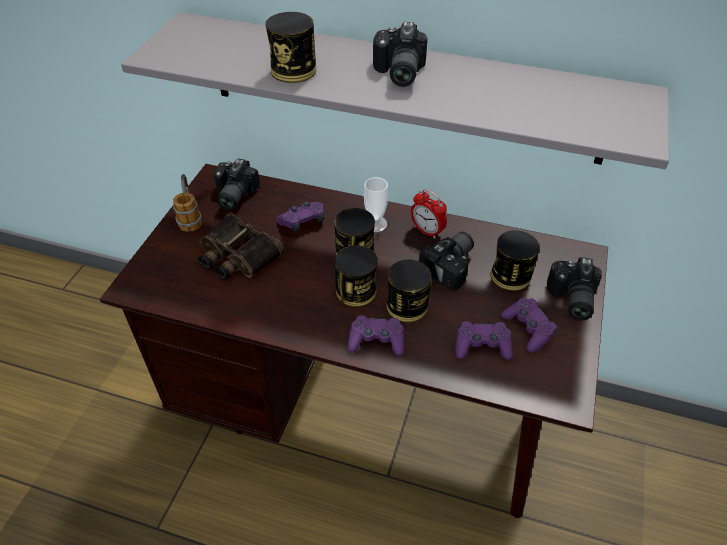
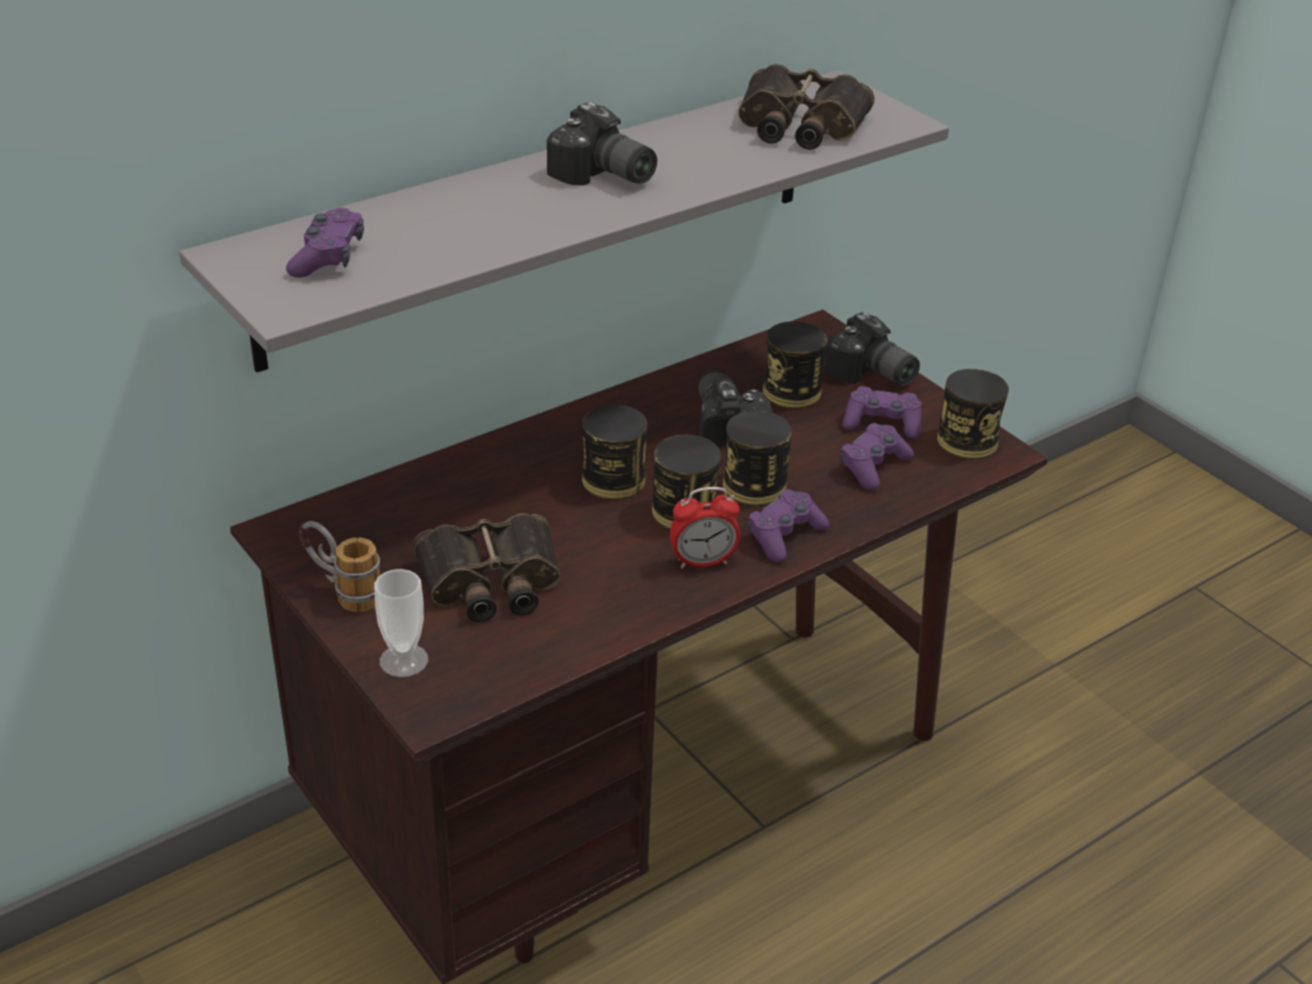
camera: 55 degrees left, 10 degrees down
camera [214,159,260,210] -> none
can [265,12,316,83] -> can moved to [937,369,1009,459]
purple game controller [277,201,324,232] -> purple game controller moved to [286,208,364,278]
cup [364,177,388,232] -> cup moved to [374,569,428,677]
alarm clock [411,189,447,239] -> alarm clock moved to [670,487,741,569]
none -> binoculars [738,64,875,150]

